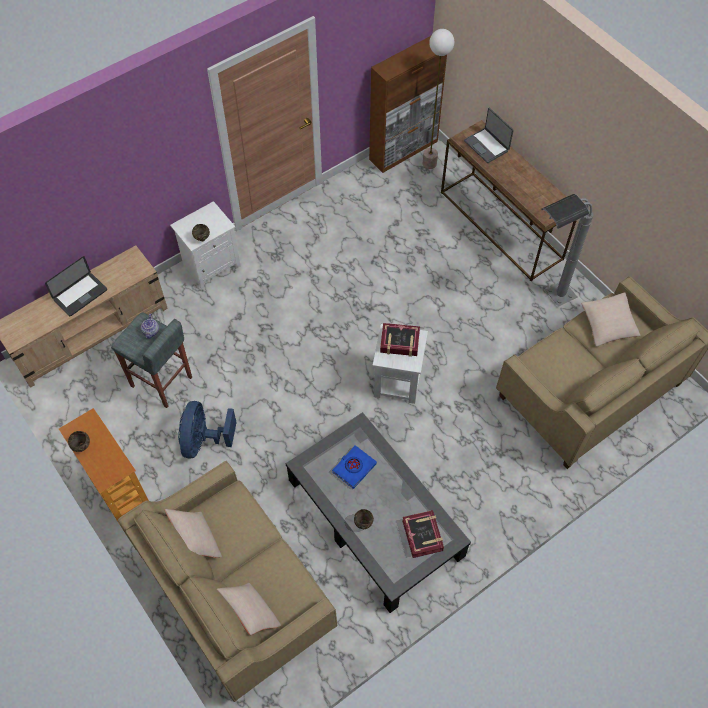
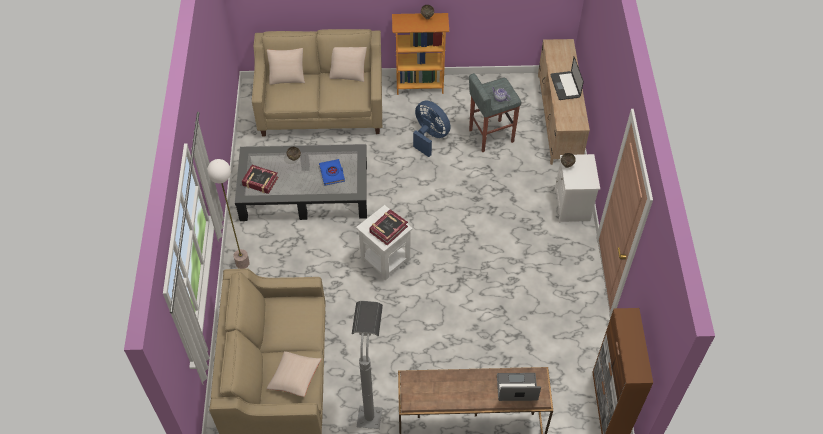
camera: 125 degrees right, 5 degrees down
floor lamp [423,29,454,169] -> floor lamp moved to [207,159,250,269]

